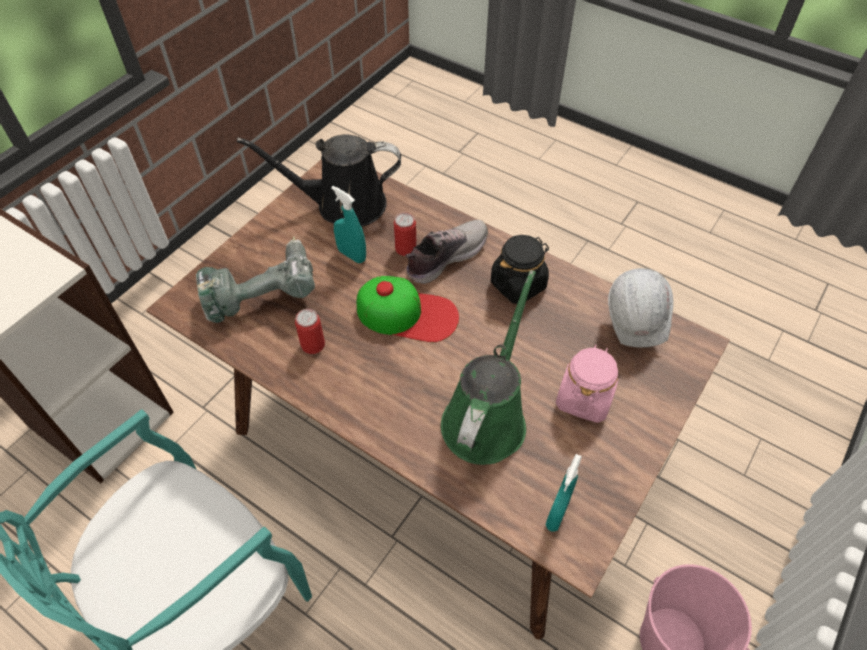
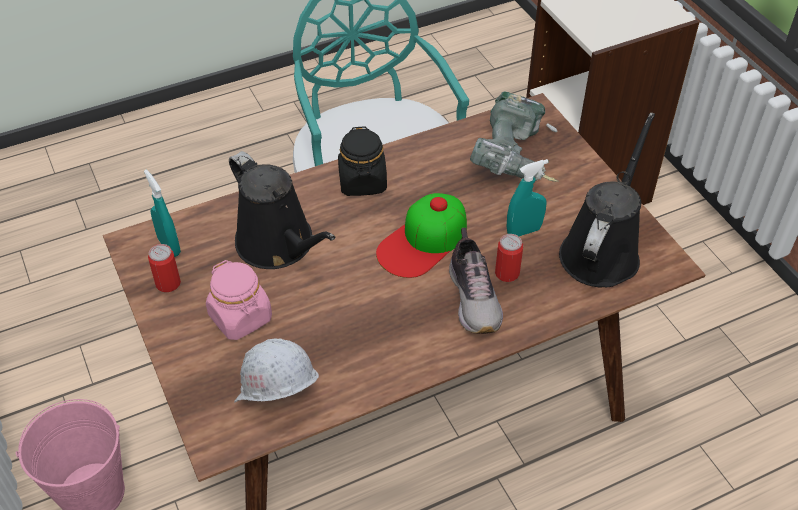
camera: 120 degrees right, 5 degrees down
can [295,309,325,354] -> can moved to [148,244,181,292]
green watering can [441,270,536,465] -> black watering can [229,151,335,269]
black jar [491,235,549,304] -> black jar moved to [338,126,387,196]

